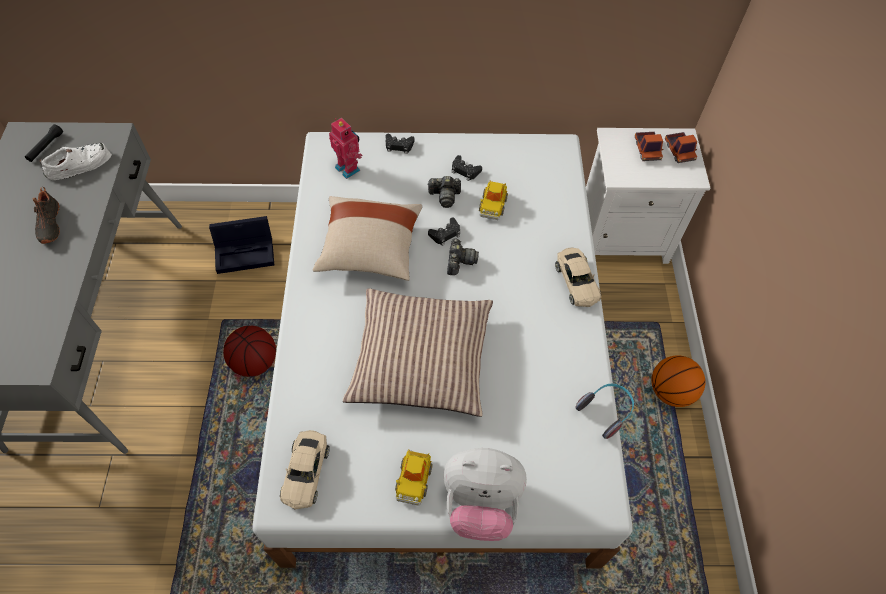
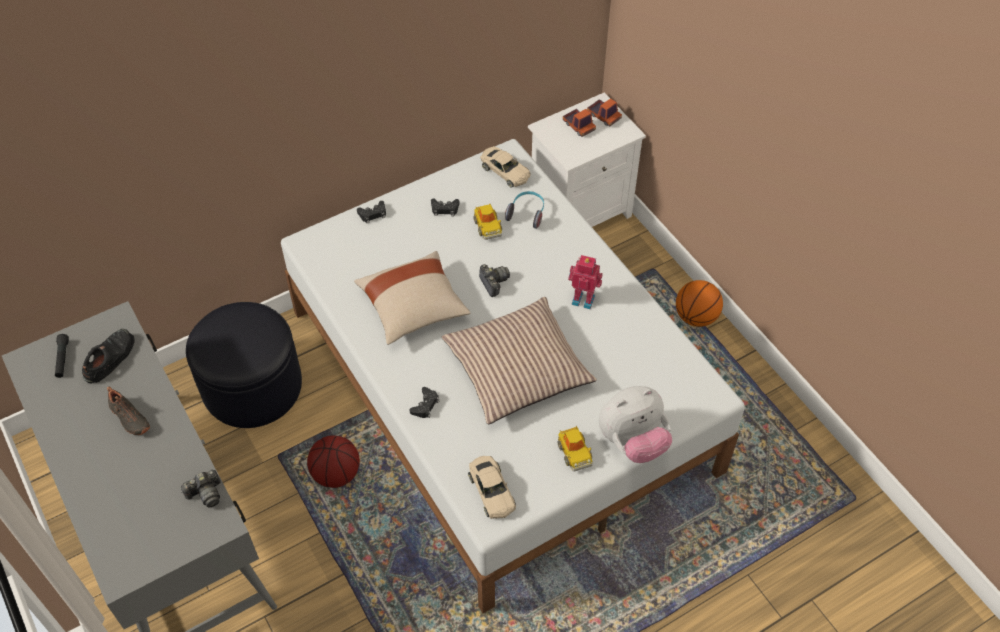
camera: 30 degrees left, 5 degrees down
white shoe [40,143,112,180] -> black shoe [82,329,135,384]
black storage box [209,216,274,274] -> black ottoman [186,302,302,428]
toy robot [329,118,363,179] -> toy robot moved to [568,255,603,309]
camera [427,176,461,208] -> camera moved to [181,470,221,508]
black game controller [428,218,460,246] -> black game controller moved to [410,387,439,418]
beige toy car [555,248,601,307] -> beige toy car moved to [480,146,531,188]
headphones [576,384,634,439] -> headphones moved to [505,191,544,229]

